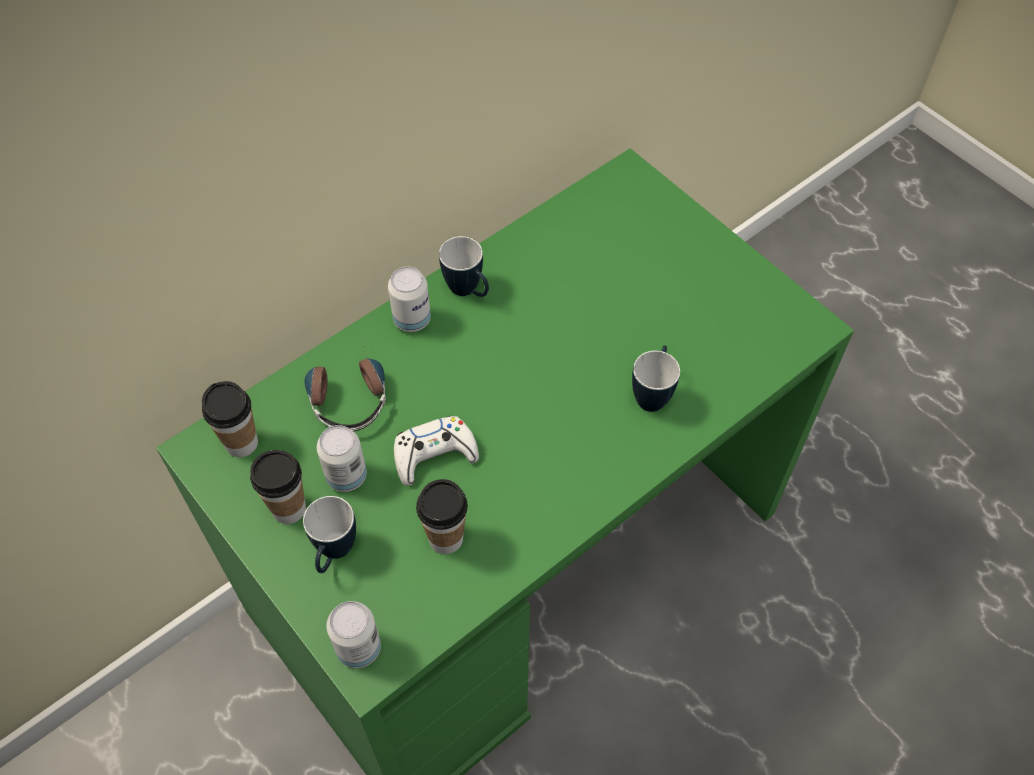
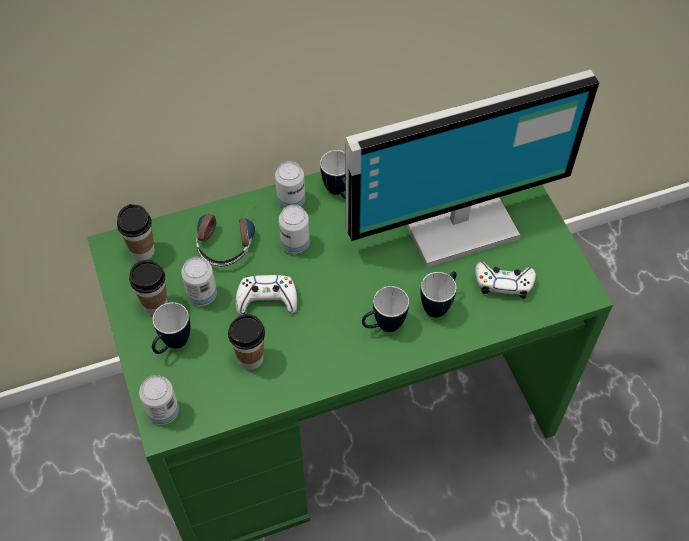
camera: 20 degrees right, 0 degrees up
none -> can [279,205,310,254]
none -> monitor [345,70,600,268]
none -> mug [362,286,409,332]
none -> white game controller [475,262,536,299]

